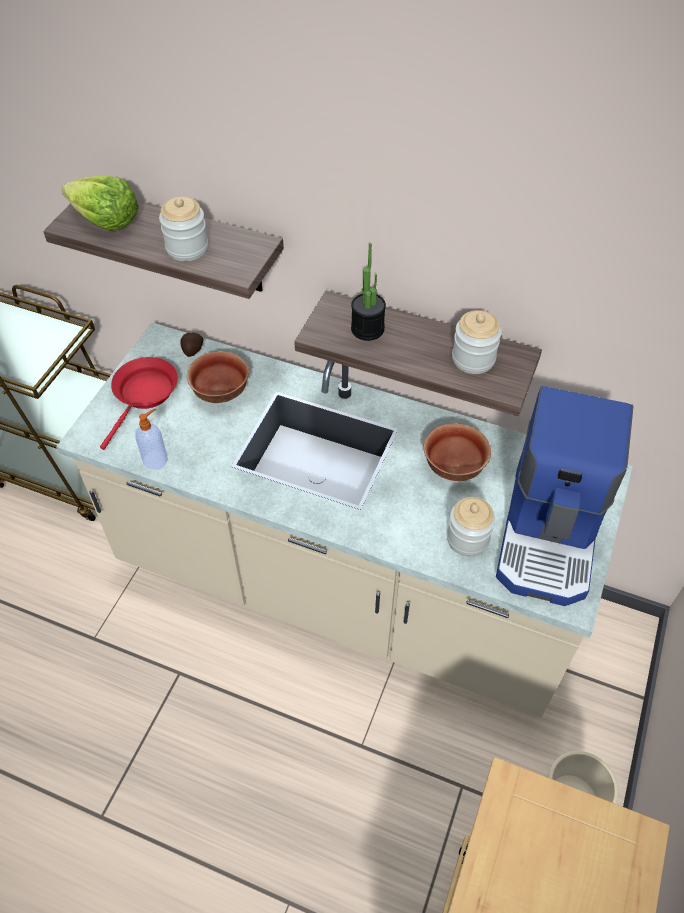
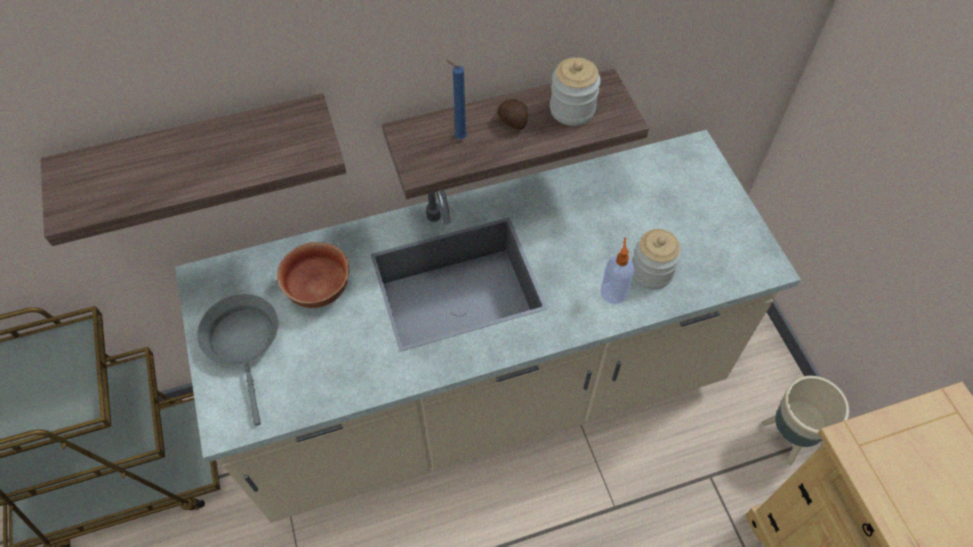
camera: 40 degrees left, 5 degrees up
lettuce [62,176,139,231] -> none
red frying pan [100,357,178,450] -> grey frying pan [197,294,278,426]
soap dispenser [135,408,168,470] -> soap dispenser moved to [600,237,634,304]
jar [159,197,208,261] -> none
potato [180,333,203,357] -> potato moved to [497,99,528,130]
potted plant [351,243,386,341] -> blue candle [446,60,467,139]
bowl [424,423,491,481] -> none
coffee machine [496,386,633,606] -> none

